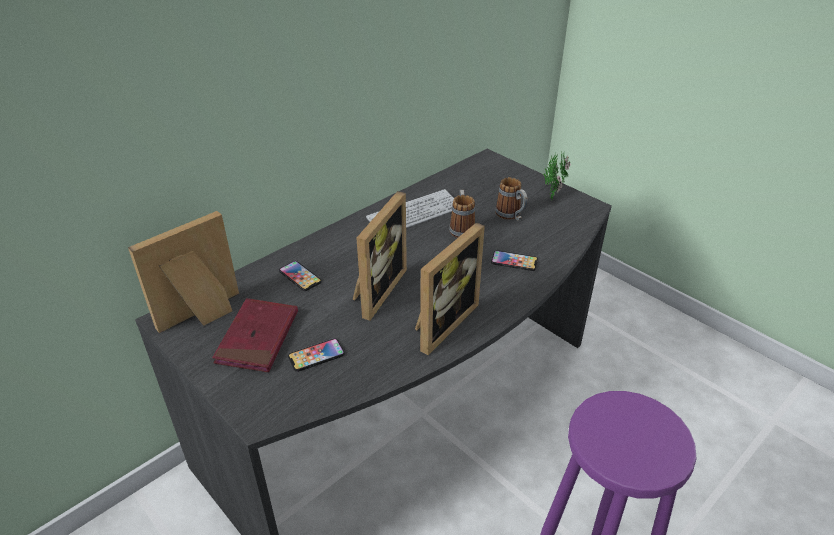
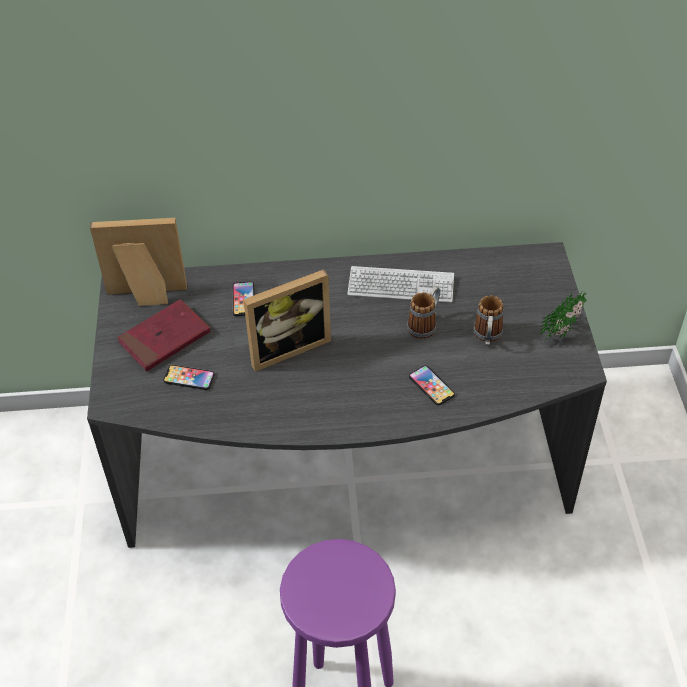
camera: 40 degrees right, 10 degrees up
picture frame [415,222,485,355] -> none

